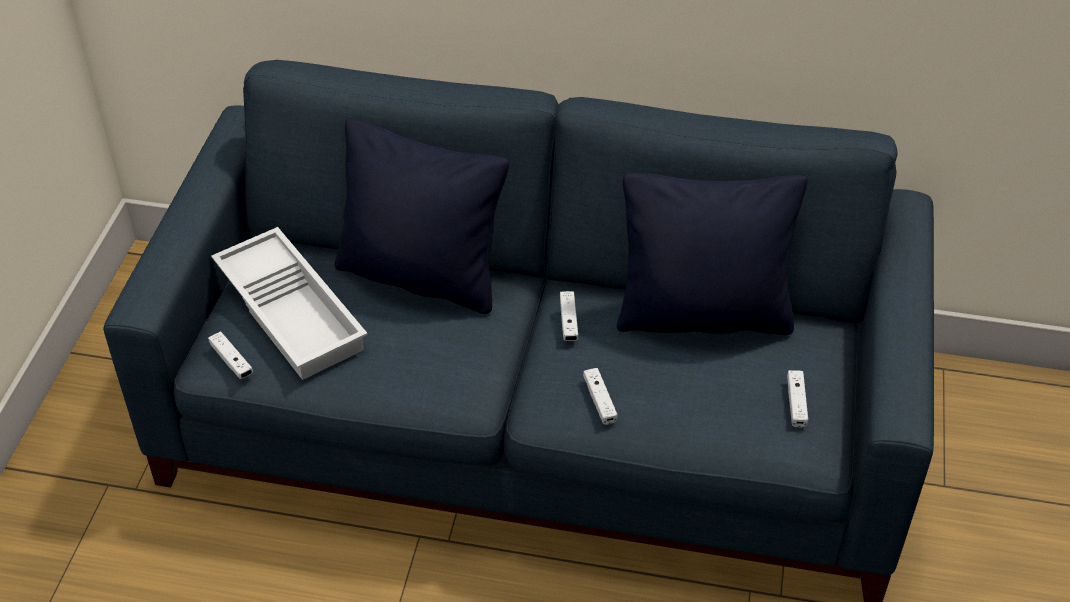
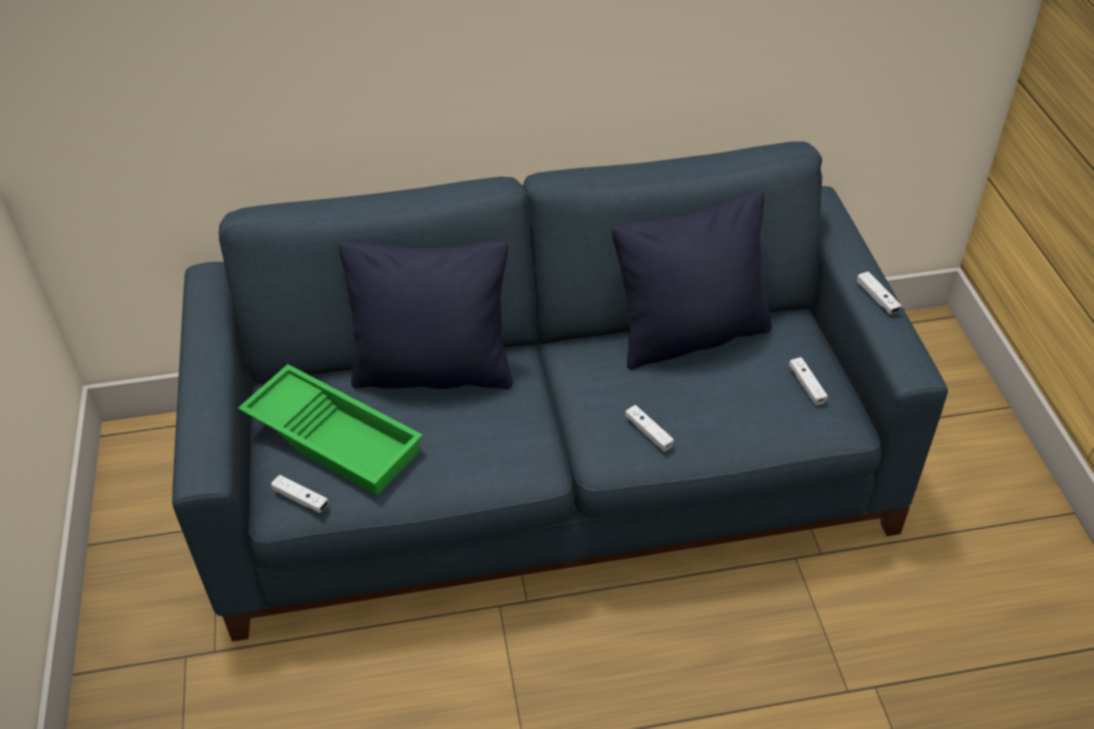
camera: 20 degrees left, 0 degrees up
white tray [211,227,368,380] -> green tray [238,364,423,495]
white game controller [560,291,578,341] -> white game controller moved to [857,272,902,314]

